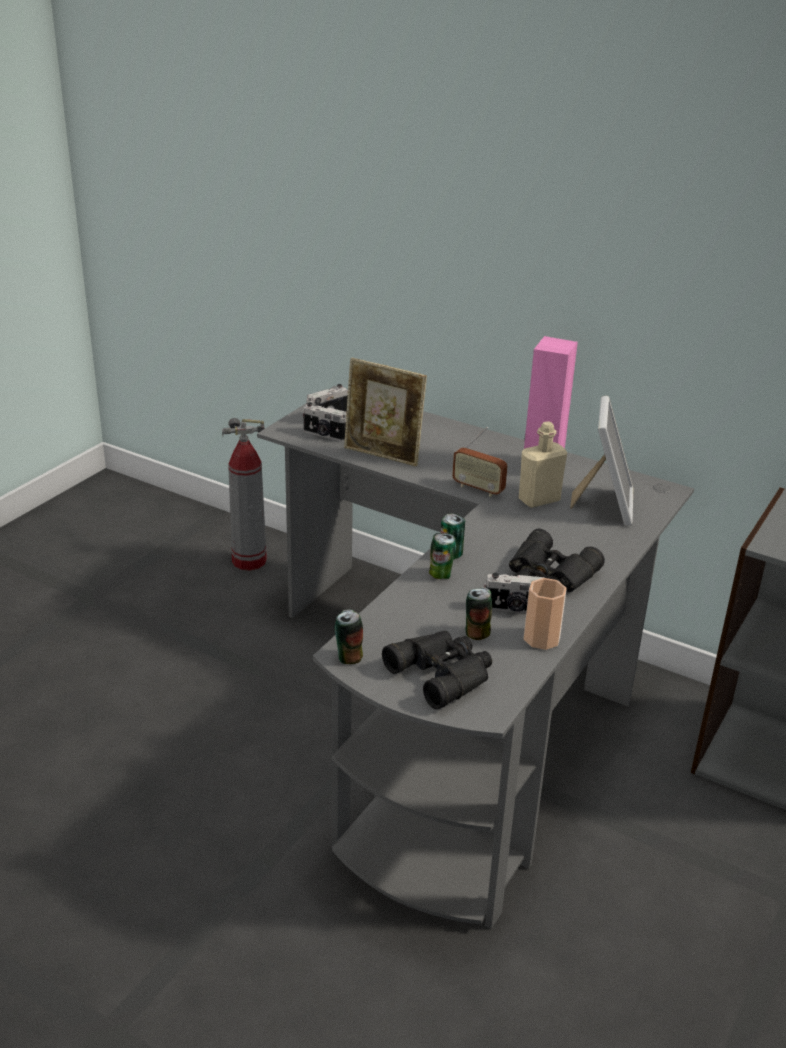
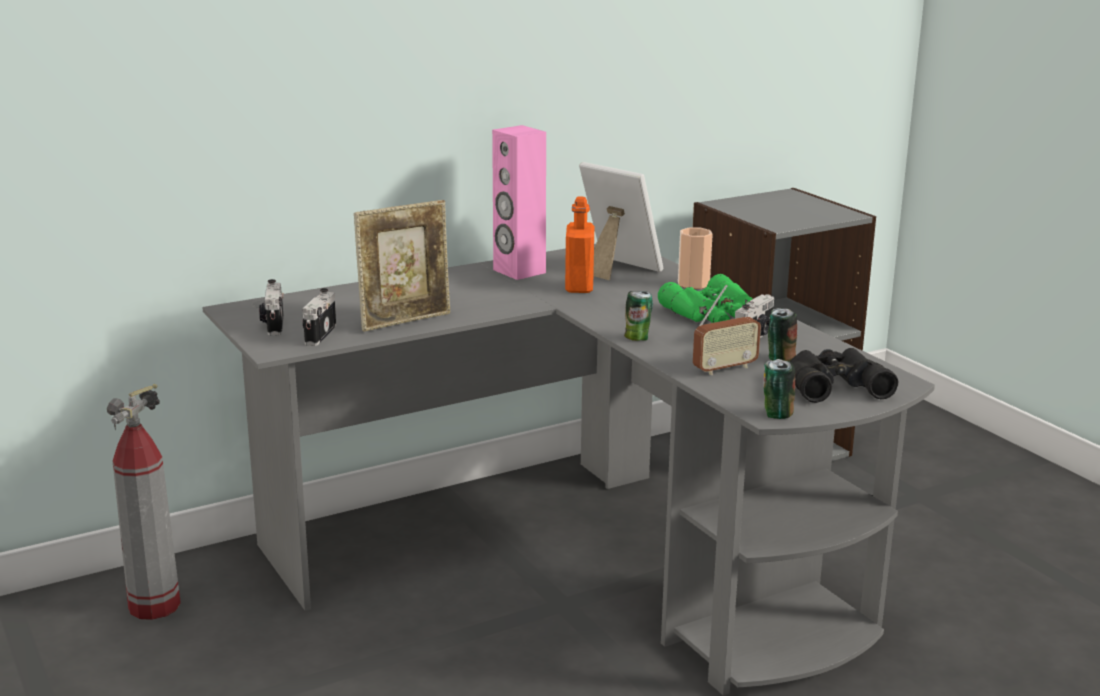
camera: 60 degrees left, 10 degrees down
camera [303,403,346,442] -> camera turned 135 degrees clockwise [302,288,336,346]
can [429,533,456,579] -> none
radio [452,427,507,497] -> radio moved to [693,285,761,375]
black binoculars [509,528,605,592] -> green binoculars [658,274,752,323]
beige bottle [519,421,567,508] -> orange bottle [565,197,594,293]
cup [524,578,567,650] -> cup moved to [678,228,713,289]

